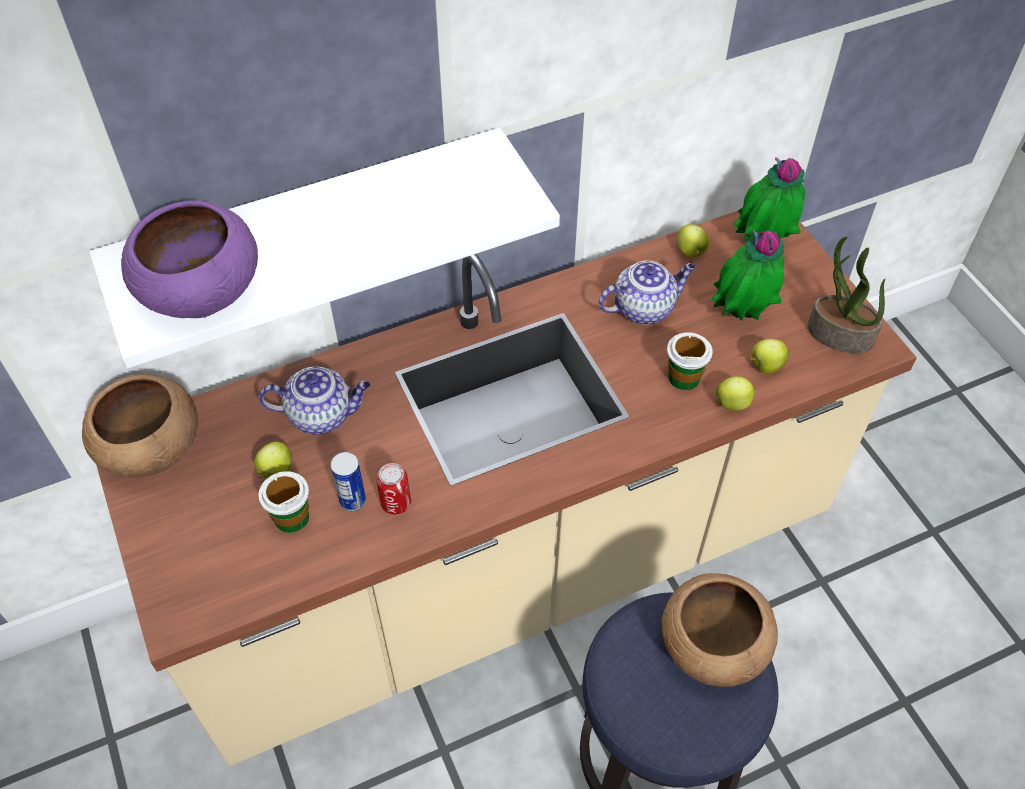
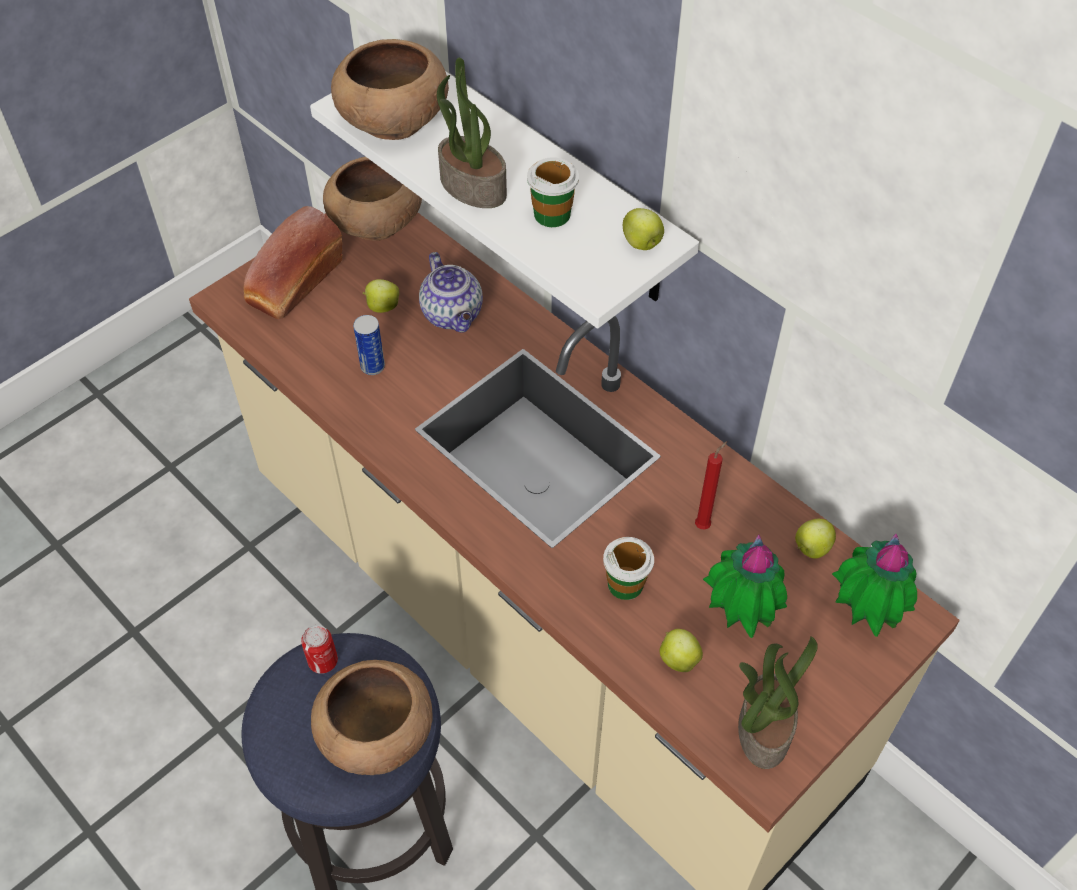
camera: 70 degrees right, 0 degrees up
purple bowl [121,201,258,318] -> brown bowl [331,39,449,140]
cup [258,471,309,533] -> cup moved to [527,157,579,227]
can [377,463,411,515] -> can moved to [301,625,338,674]
teapot [598,260,696,325] -> red candle [695,441,727,530]
apple [716,376,756,411] -> apple moved to [623,208,664,250]
none -> bread [244,206,343,319]
none -> potted plant [437,58,507,208]

